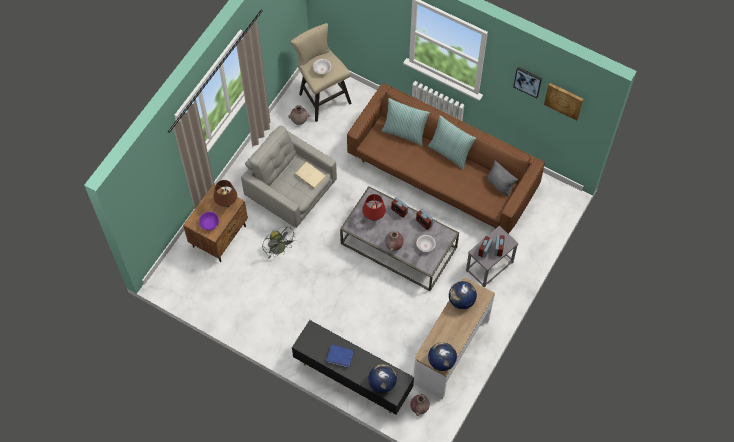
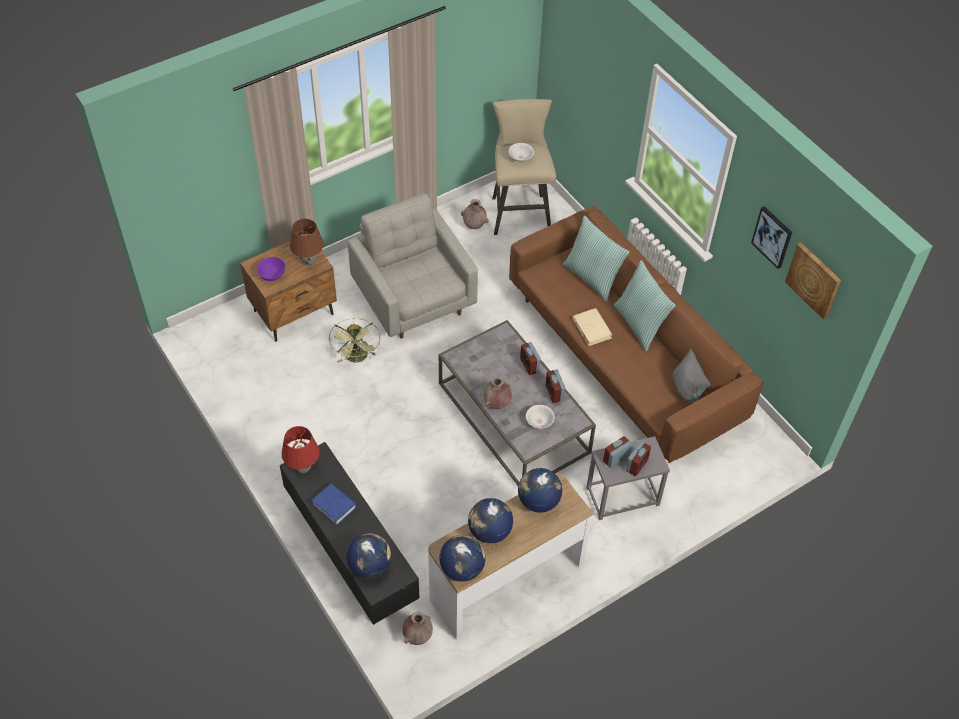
camera: 25 degrees right, 10 degrees down
grey fan [262,226,296,259] -> green fan [329,318,381,363]
beige book [295,162,326,189] -> beige book moved to [572,308,612,346]
red table lamp [362,194,386,221] -> red table lamp moved to [282,426,320,473]
none -> globe [468,498,513,544]

